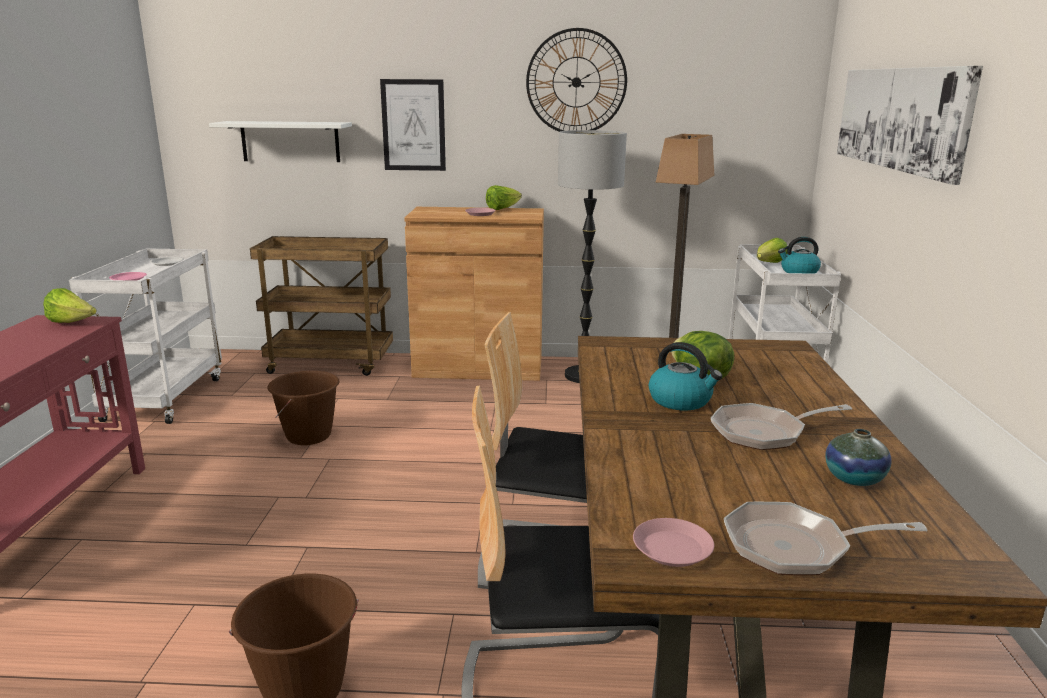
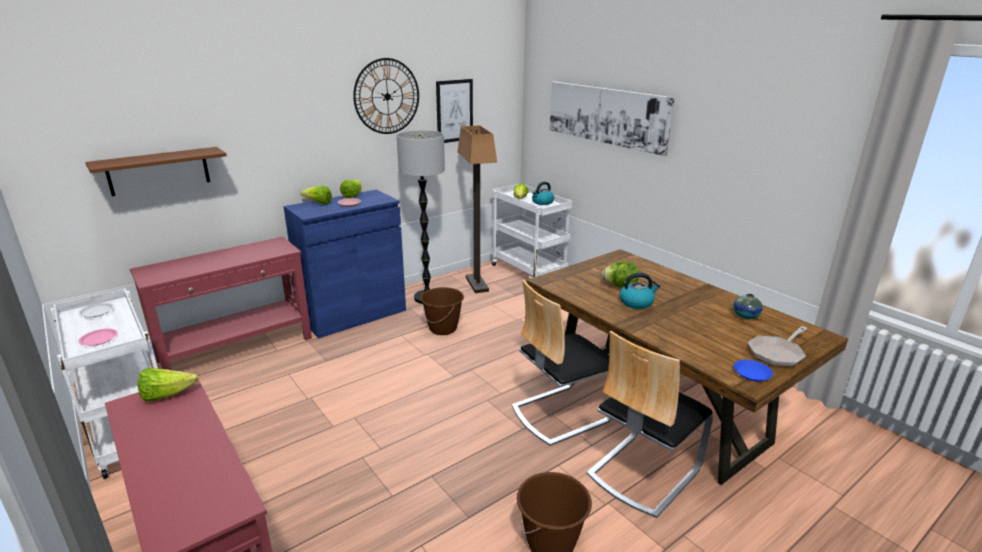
camera: 40 degrees left, 5 degrees up
white shelf [209,121,352,162] -> brown shelf [86,147,227,196]
brown cart [250,236,393,376] -> red console table [130,237,312,370]
brown bucket [267,371,339,445] -> brown bucket moved to [420,287,464,335]
picture [380,79,446,171] -> picture moved to [436,79,473,143]
brown cabinet [404,207,544,381] -> blue cabinet [284,189,406,338]
pink plate [633,518,714,567] -> blue plate [734,360,773,382]
frying pan [711,403,852,450] -> none
none -> lettuce [301,186,332,204]

